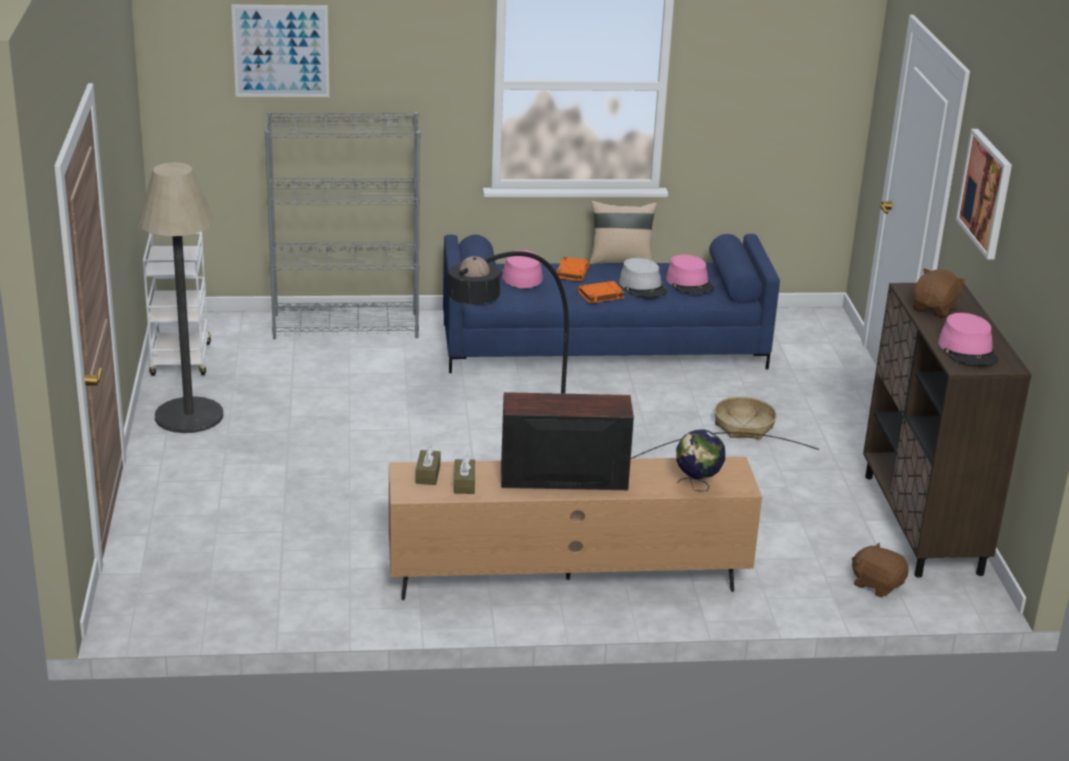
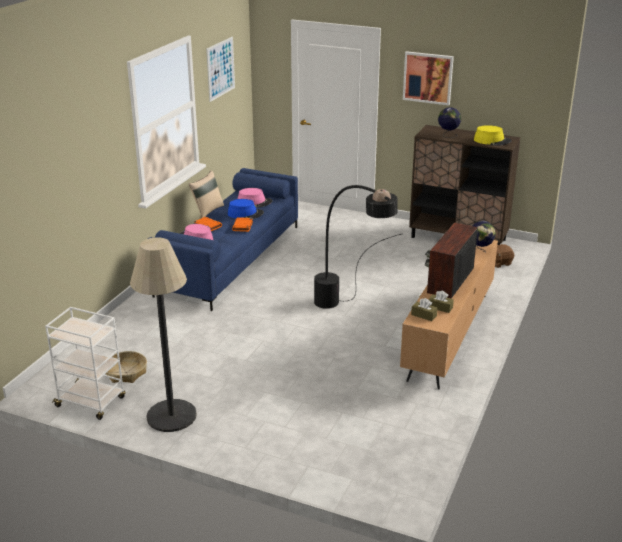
camera: 60 degrees left, 0 degrees up
picture [231,5,329,97] -> picture moved to [206,37,235,102]
grey bookcase [265,112,420,340] -> none
grey hat [619,258,667,297] -> blue hat [228,199,264,219]
basket [715,397,777,440] -> basket moved to [106,351,147,383]
brown plush toy [913,268,966,318] -> globe [438,107,461,138]
pink hat [938,313,999,365] -> yellow hat [474,125,512,146]

